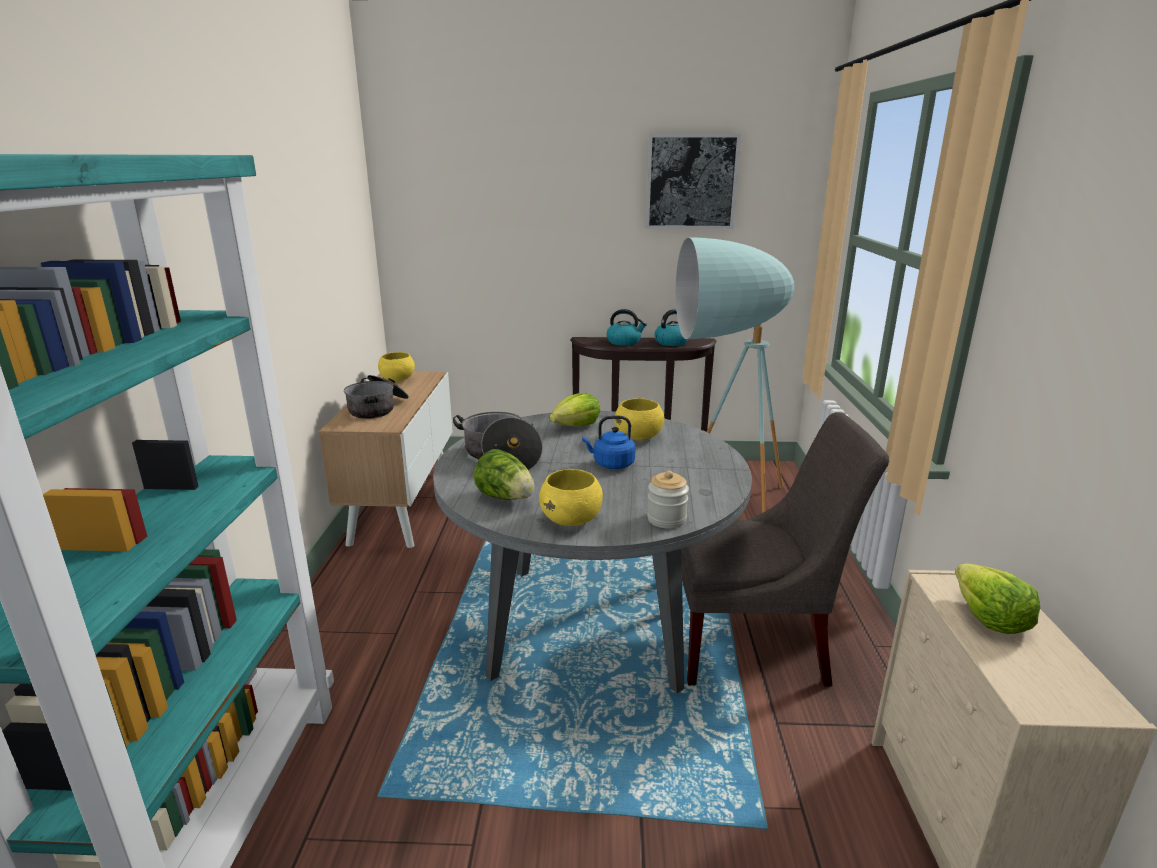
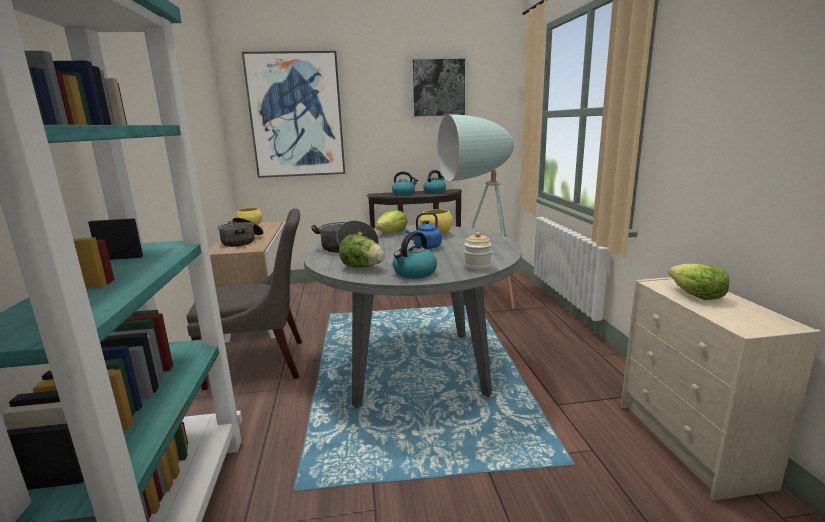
camera: 10 degrees left, 5 degrees down
yellow bowl [539,469,603,526] -> kettle [393,231,437,279]
grey chair [681,412,889,687] -> grey chair moved to [186,209,302,390]
none -> picture [242,51,345,178]

